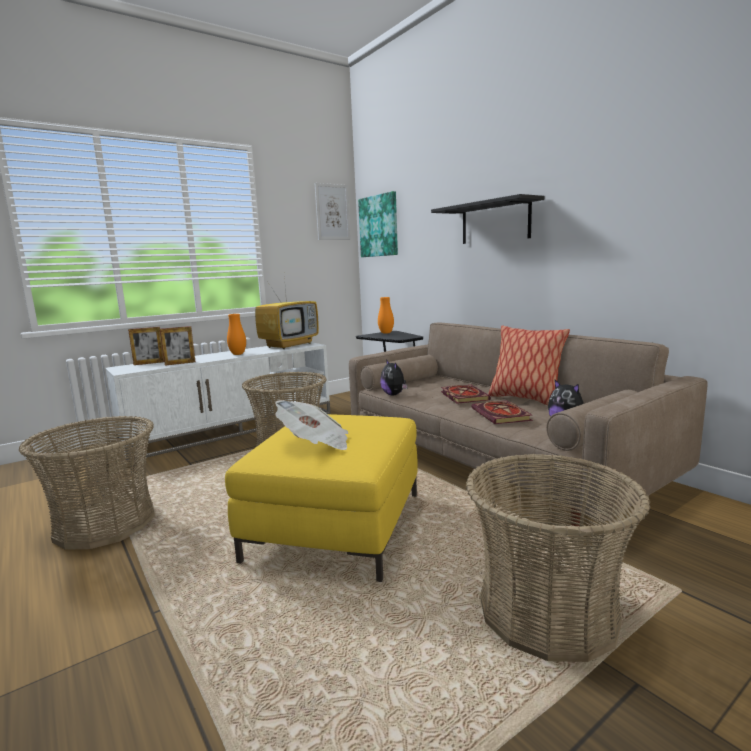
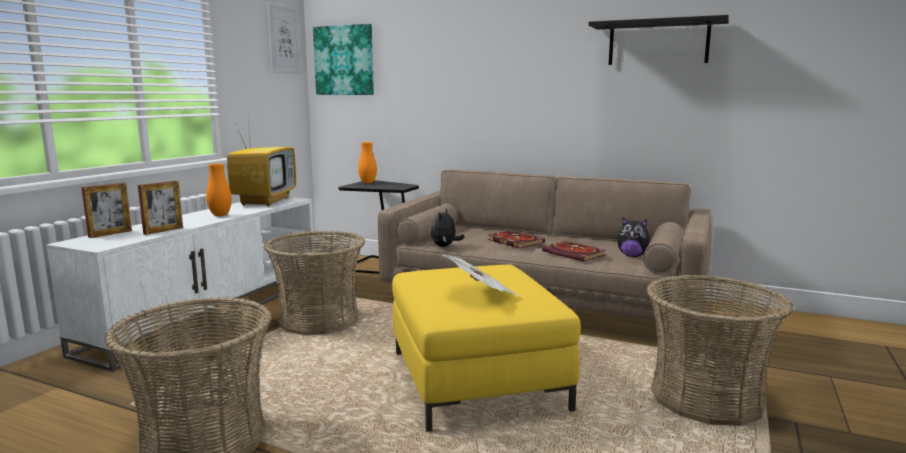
camera: 30 degrees left, 0 degrees up
plush toy [380,360,408,395] -> plush toy turned 75 degrees clockwise [431,208,465,247]
black shelf [431,194,544,244] -> black shelf moved to [588,15,729,65]
pillow [488,326,570,405] -> none

